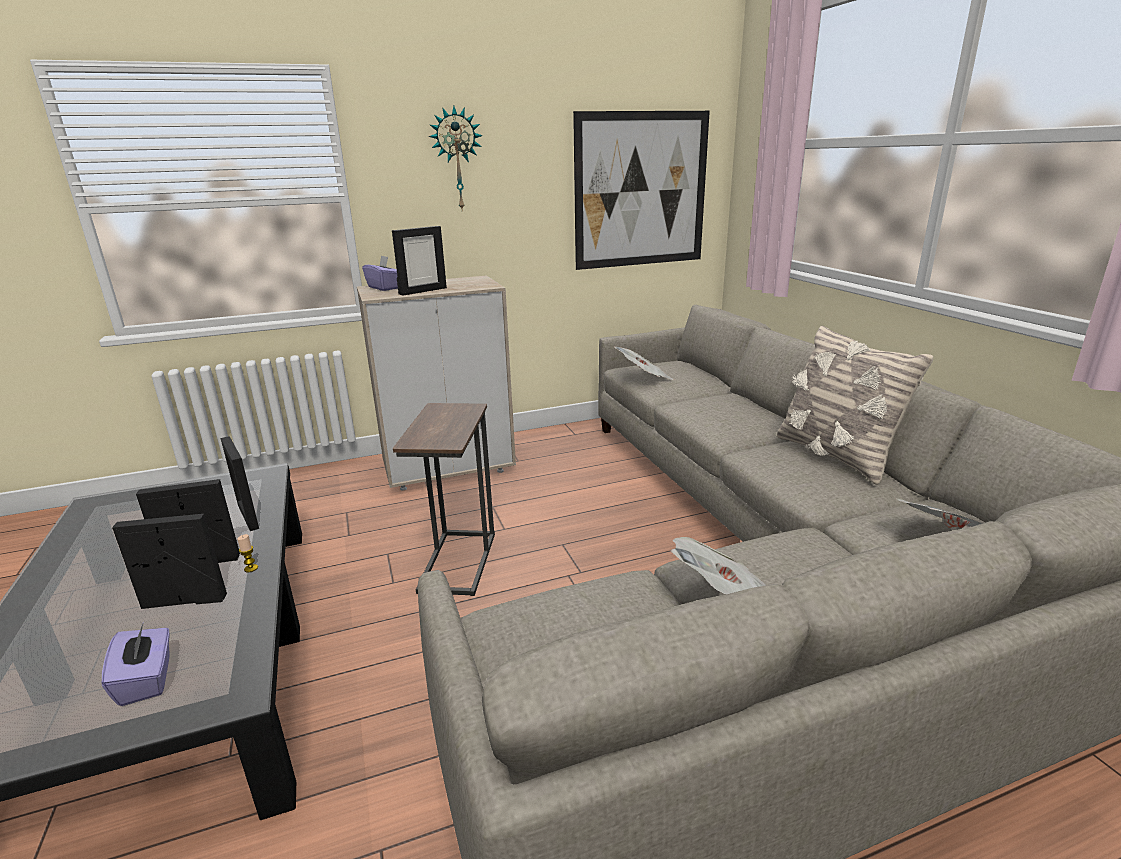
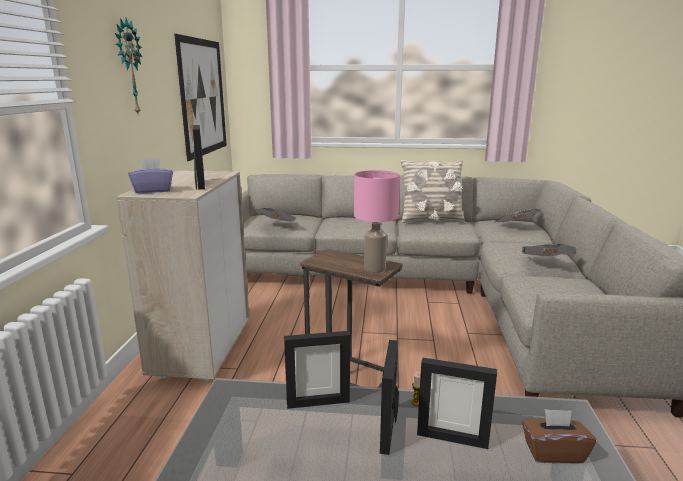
camera: 65 degrees left, 5 degrees down
purple tissue box [102,624,170,706] -> brown tissue box [522,409,596,463]
picture frame [112,514,227,609] -> picture frame turned 90 degrees counterclockwise [417,358,497,449]
none -> pink table lamp [354,170,400,273]

